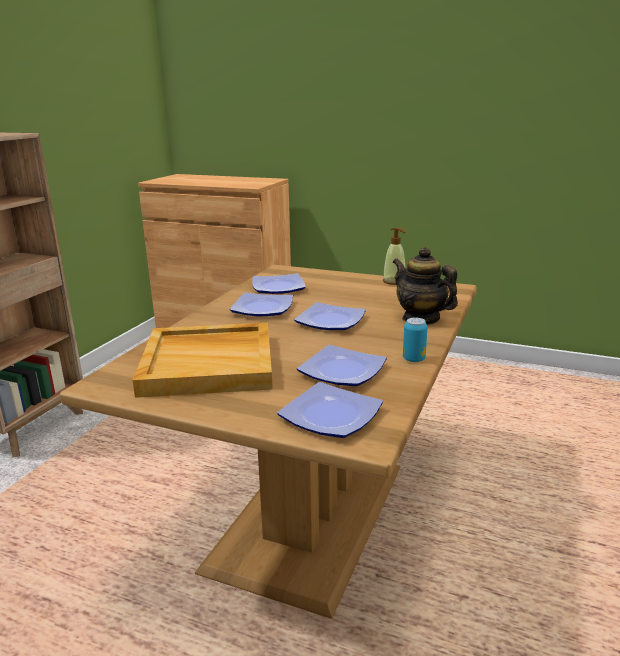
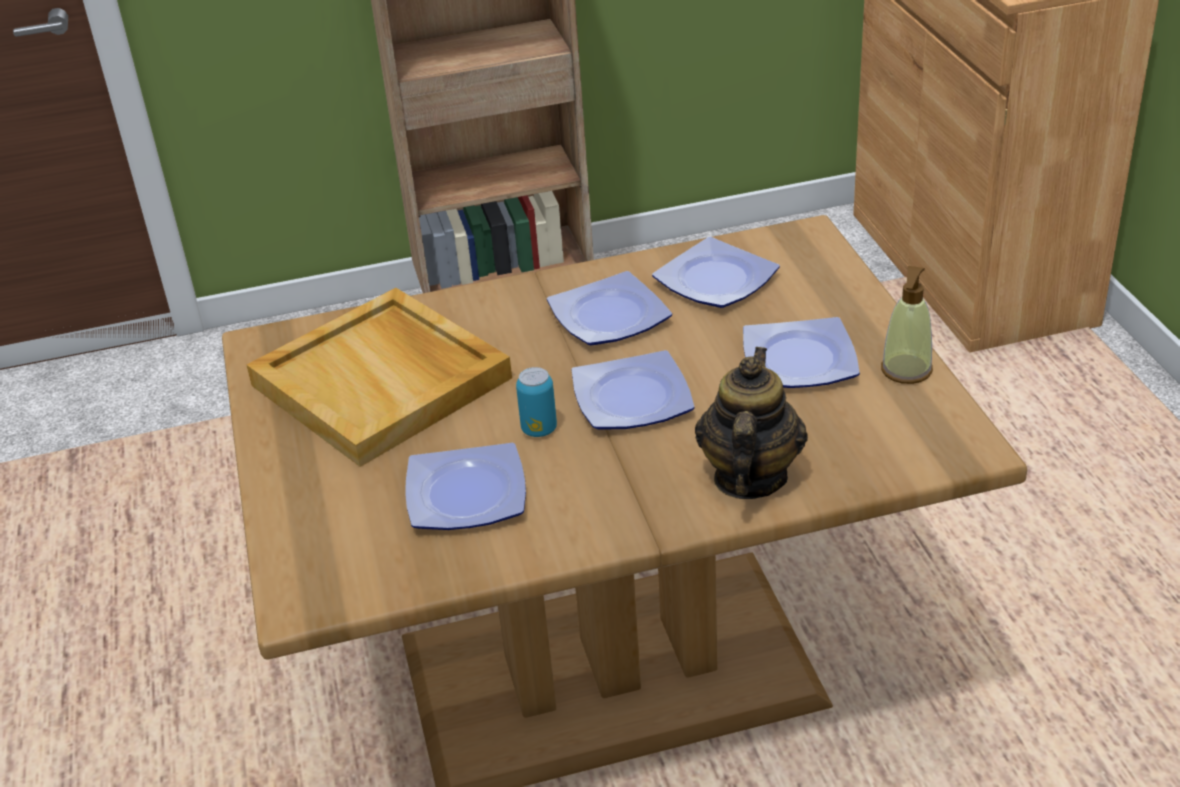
camera: 55 degrees right, 15 degrees up
plate [277,382,383,438] -> plate moved to [743,317,860,388]
can [403,317,427,362] -> can moved to [516,367,557,437]

